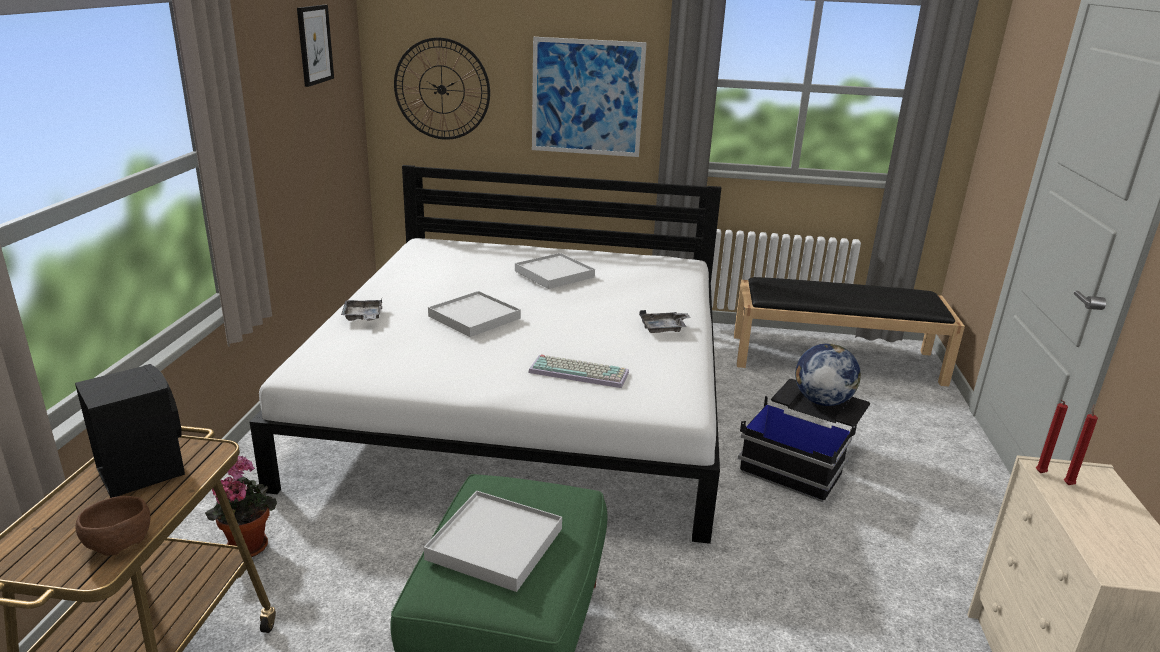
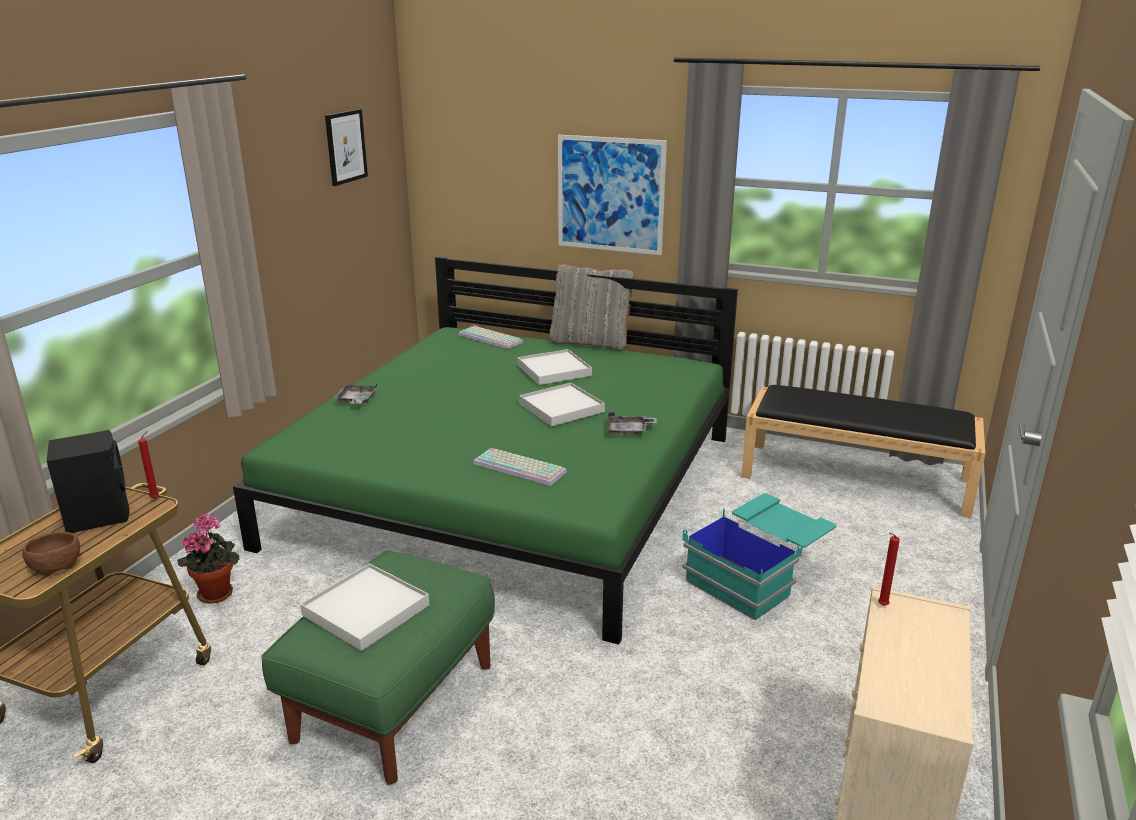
camera: 15 degrees right, 0 degrees up
white bed [250,165,721,544] -> green bed [233,257,738,645]
wall clock [394,38,490,140] -> none
white tray [428,291,521,337] -> white tray moved to [519,383,605,426]
black storage box [738,379,870,502] -> turquoise storage box [682,493,836,620]
globe [795,343,861,406] -> none
red candle [1064,404,1098,485] -> red candle moved to [138,431,159,499]
none -> keyboard [458,326,523,349]
none -> grey pillow [550,264,635,351]

